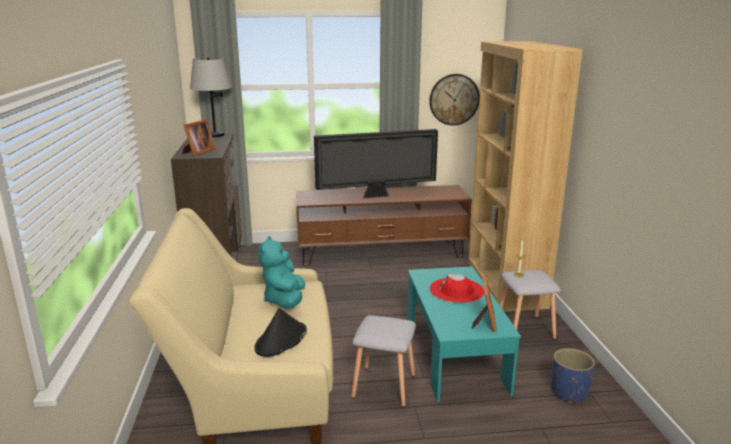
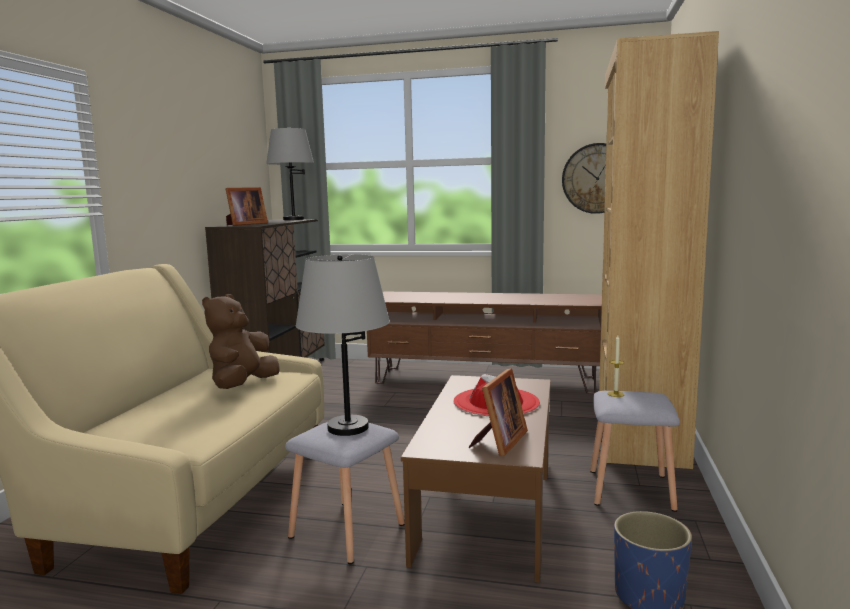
camera: 20 degrees right, 10 degrees down
black hat [254,308,307,357] -> none
turquoise plush toy [258,236,305,308] -> brown plush toy [202,294,280,389]
television [314,129,438,198] -> none
turquoise coffee table [407,266,521,402] -> brown coffee table [401,375,551,583]
none -> grey table lamp [296,254,390,436]

